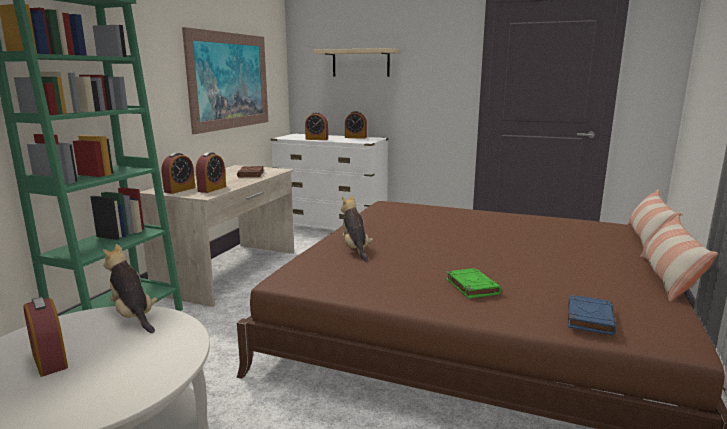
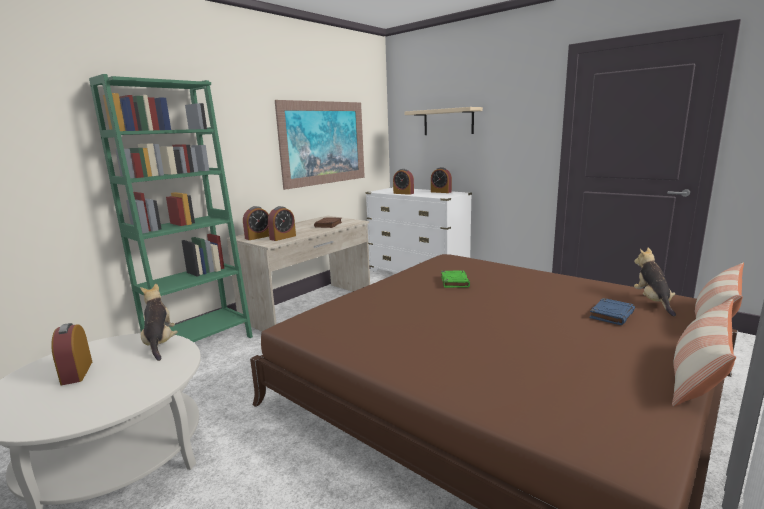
camera: 20 degrees right, 0 degrees up
plush toy [341,195,373,262] -> plush toy moved to [634,248,676,317]
green book [446,268,502,299] -> green book moved to [441,270,470,288]
blue book [568,295,616,335] -> blue book moved to [589,298,635,325]

